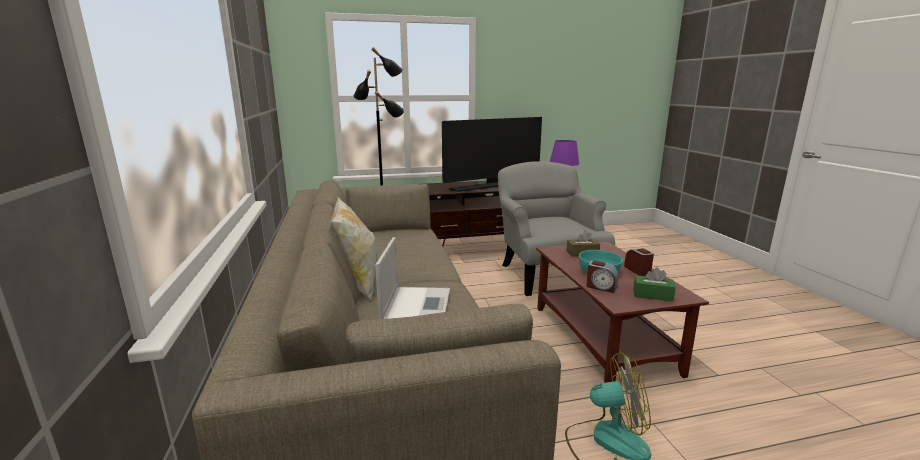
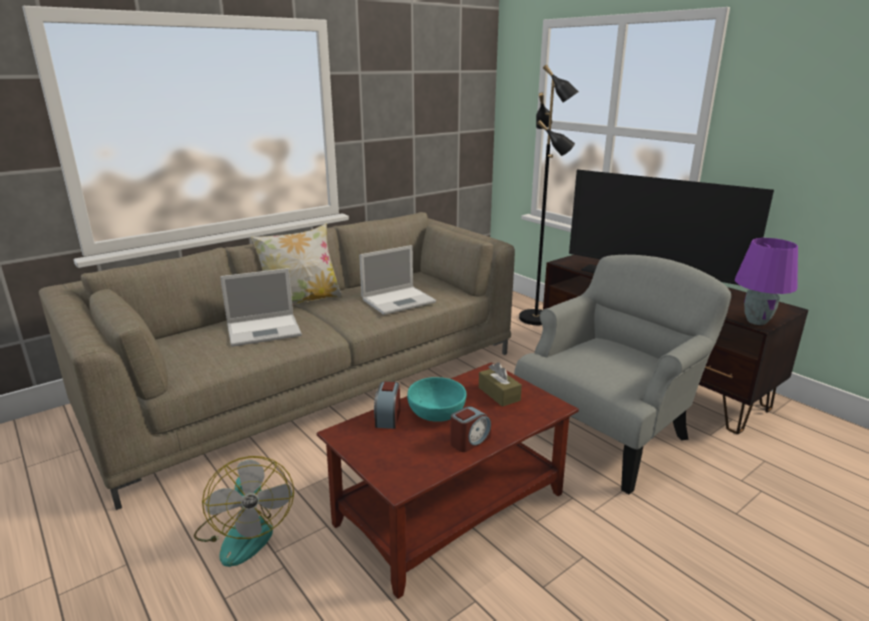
camera: 65 degrees right, 5 degrees up
green tissue box [633,268,676,302] -> none
none -> laptop [359,245,436,315]

